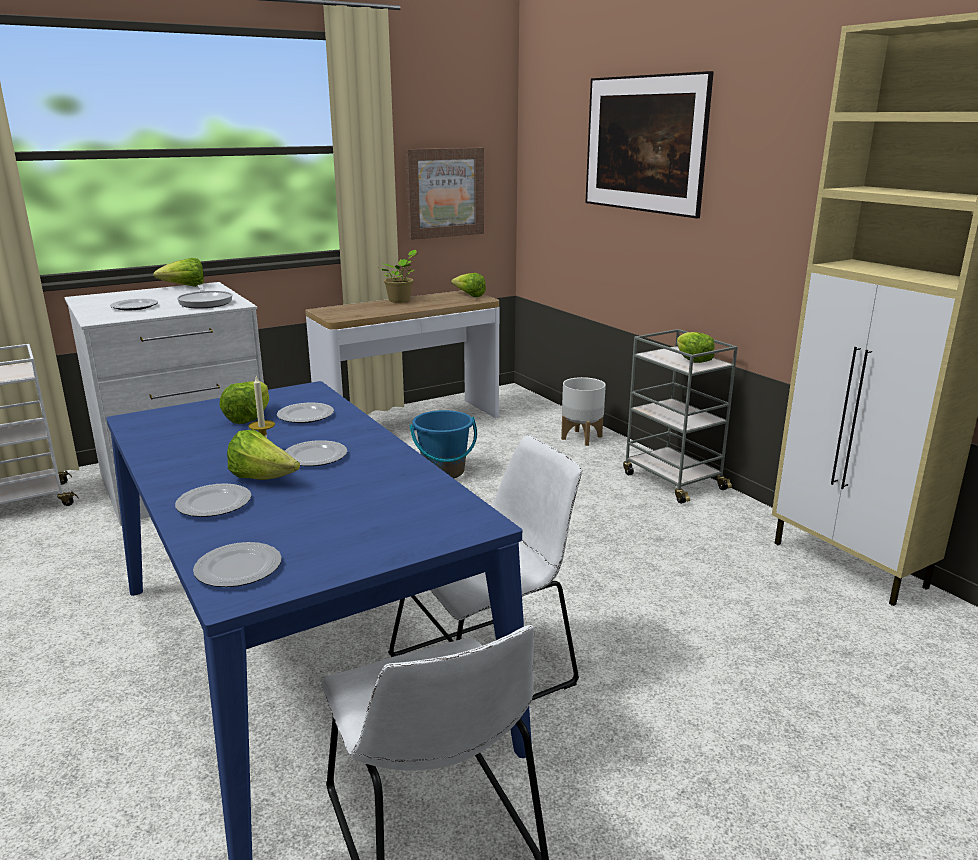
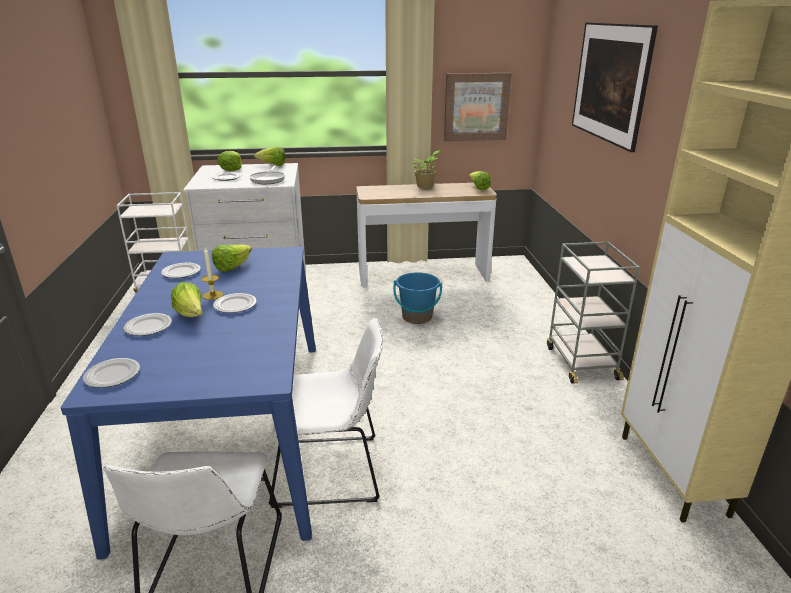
camera: 25 degrees right, 5 degrees up
plate [277,403,334,423] -> plate moved to [161,263,201,278]
white planter [561,377,606,446] -> none
lettuce [677,332,715,363] -> lettuce moved to [218,151,242,171]

